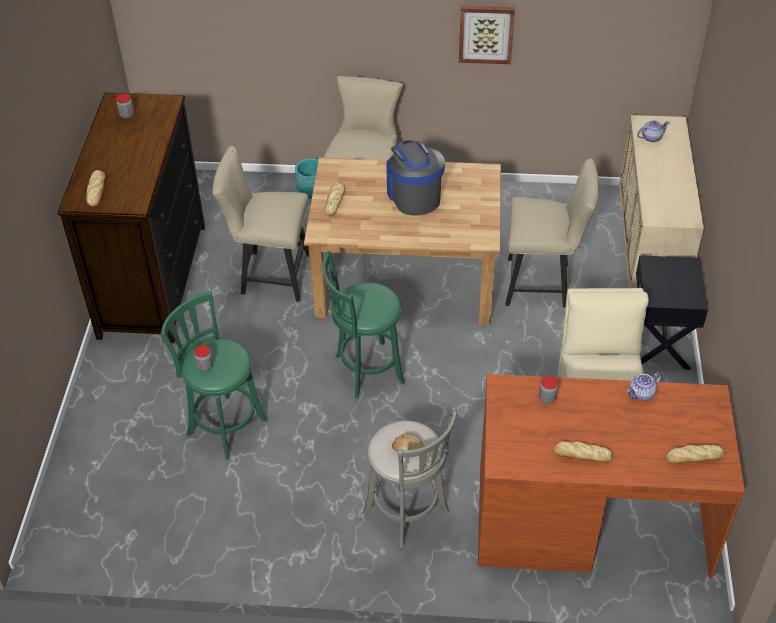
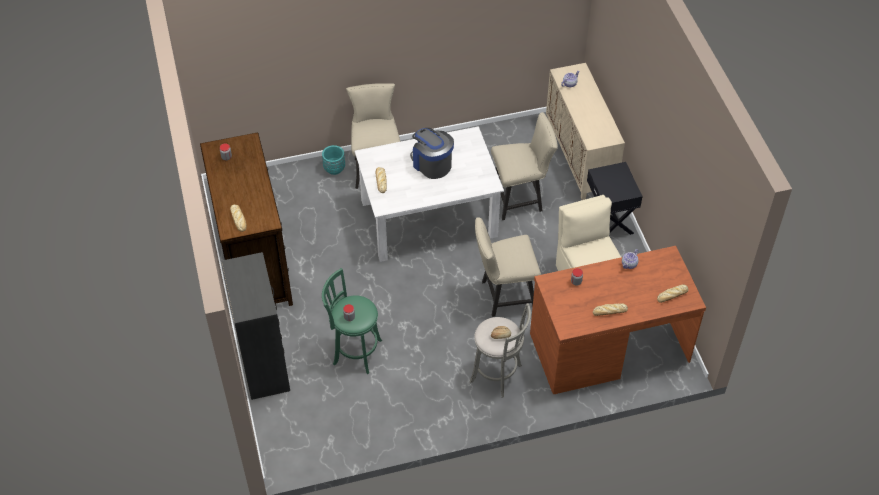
camera: 20 degrees left, 5 degrees up
beige chair [213,146,310,302] -> beige chair moved to [475,217,541,317]
brown dining table [304,157,501,326] -> white dining table [355,126,504,262]
green stool [322,251,405,398] -> none
picture [459,6,515,64] -> none
none -> black dresser [222,252,290,400]

